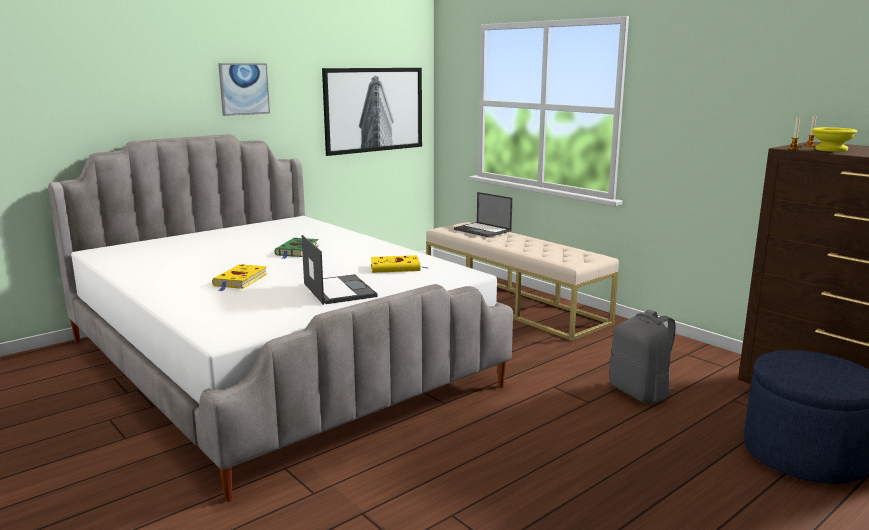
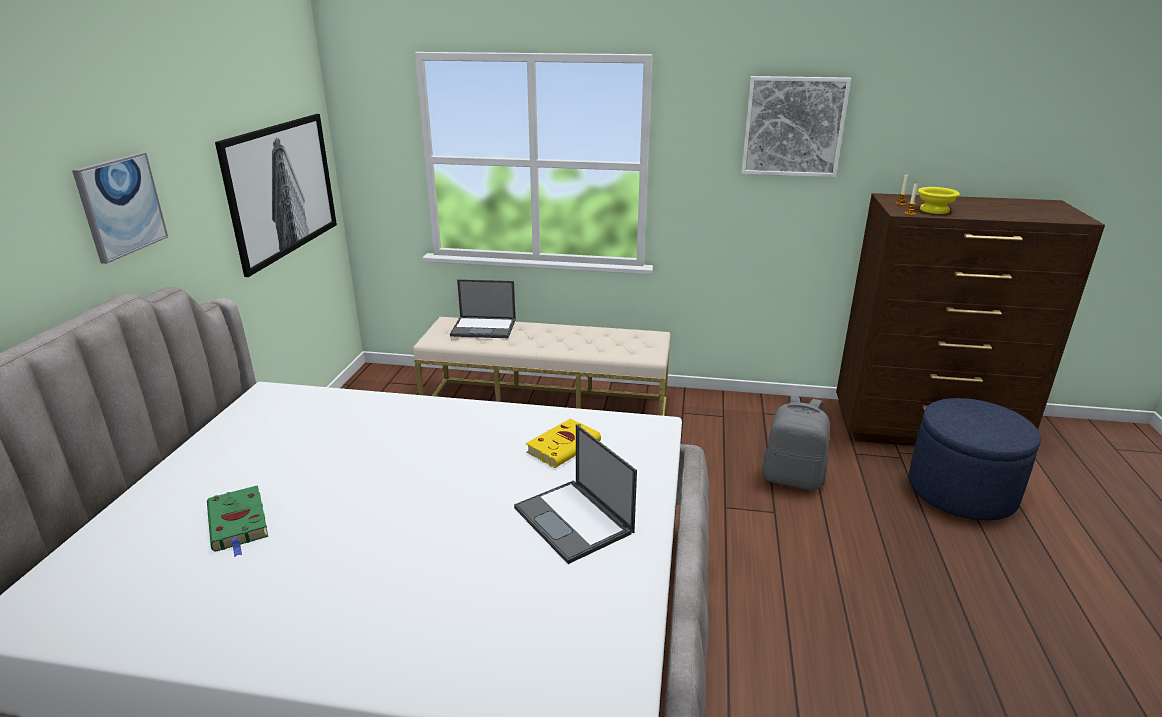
camera: 40 degrees left, 10 degrees up
yellow book [212,264,267,291] -> none
green book [274,238,319,259] -> green book moved to [207,485,268,557]
laptop [302,235,378,305] -> laptop turned 150 degrees counterclockwise [514,424,637,564]
none -> picture [741,76,851,177]

